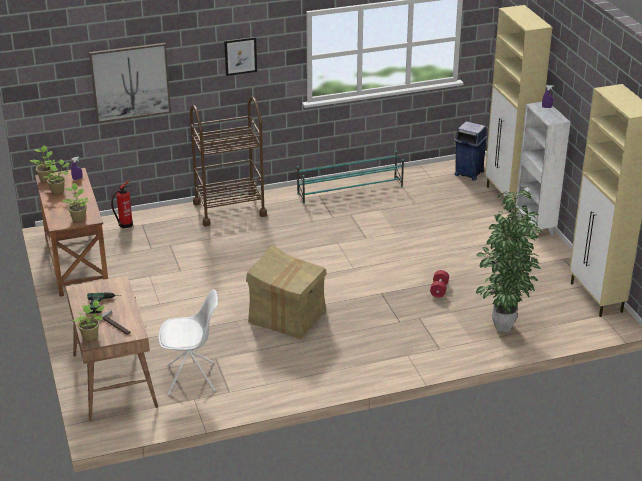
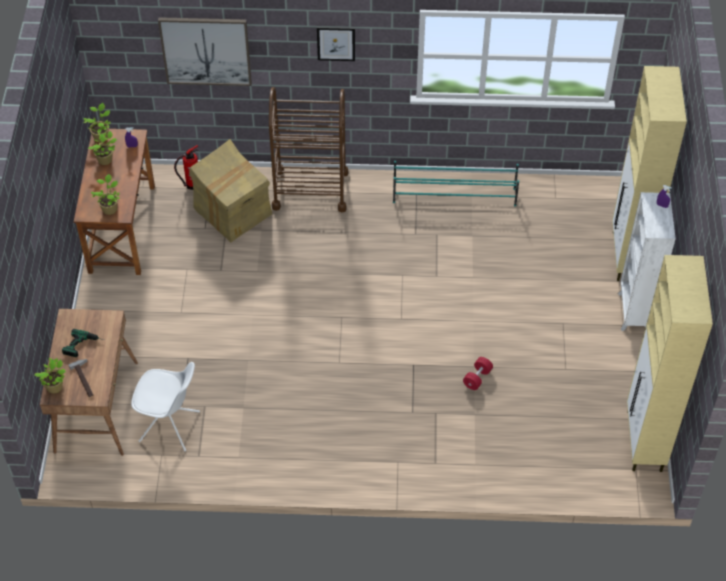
camera: 20 degrees right, 20 degrees up
cardboard box [246,245,327,339] -> cardboard box moved to [189,139,272,242]
blue trash can [455,121,488,181] -> none
potted plant [476,187,543,332] -> none

